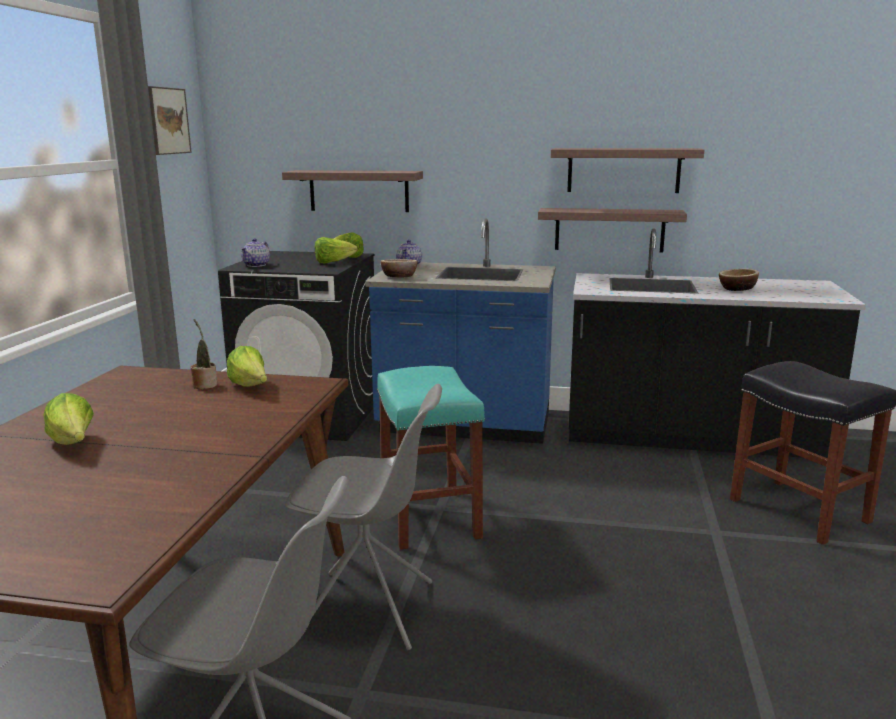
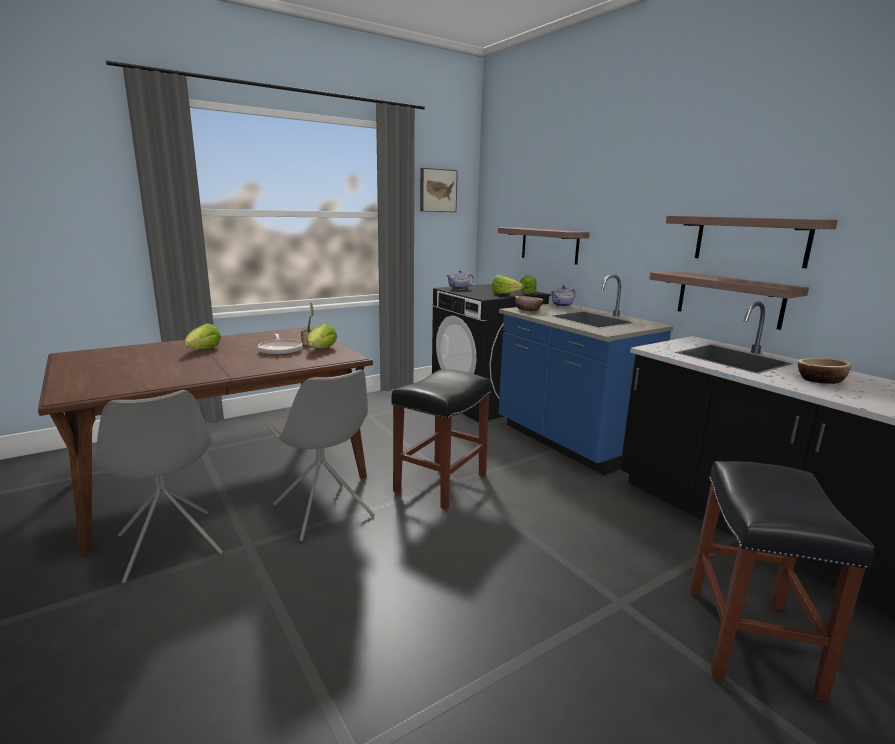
camera: 45 degrees right, 0 degrees up
turquoise stool [377,366,485,550] -> black stool [392,369,491,510]
none -> frying pan [258,334,302,355]

